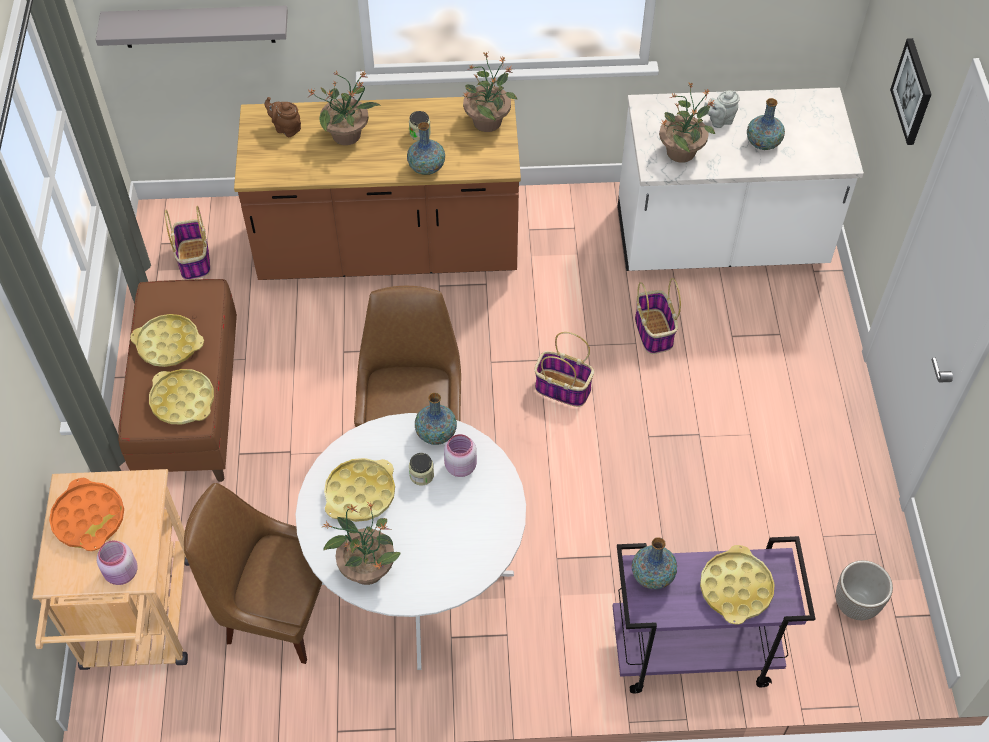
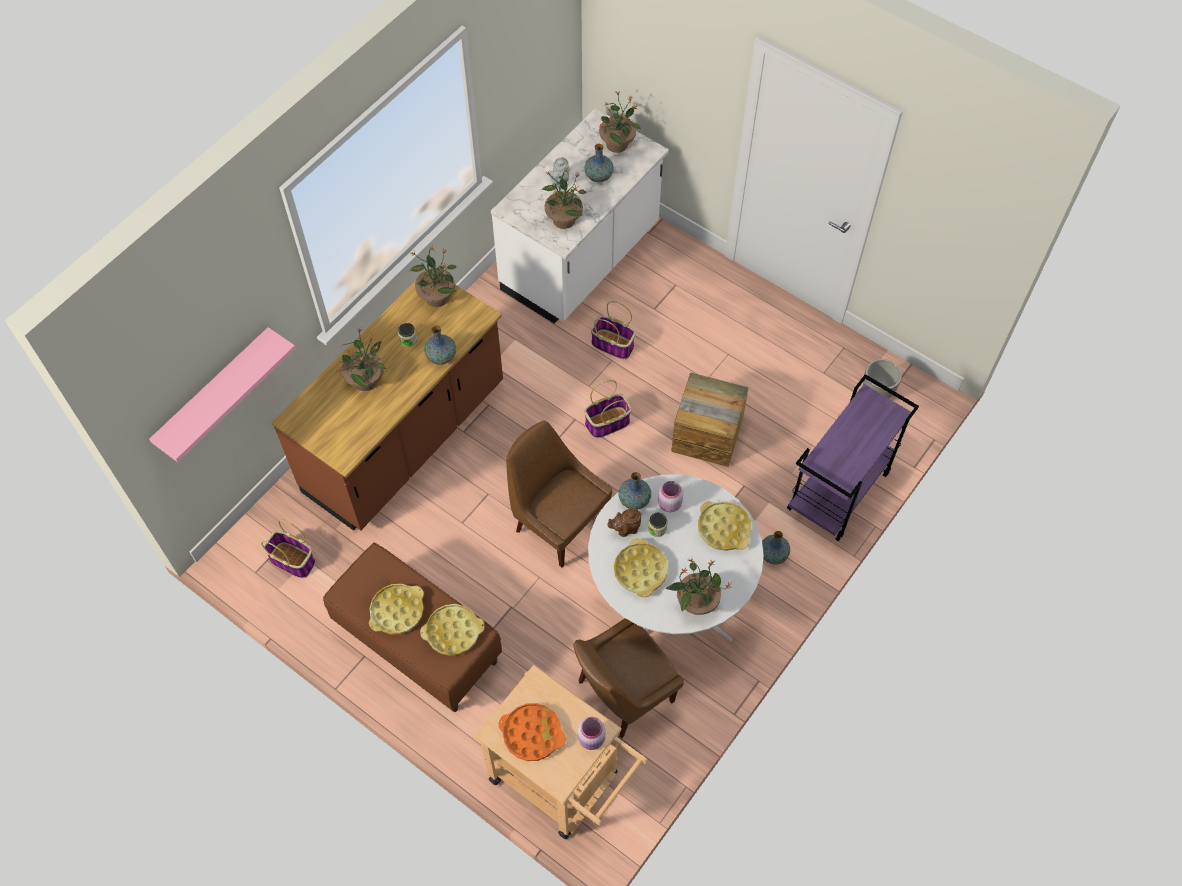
camera: 50 degrees left, 5 degrees up
grey shelf [96,6,288,48] -> pink shelf [149,327,296,462]
brown teapot [264,97,301,137] -> brown teapot moved to [607,508,641,537]
vase [632,537,677,589] -> vase moved to [762,531,790,565]
yellow tray [700,545,775,625] -> yellow tray moved to [698,501,751,551]
picture [890,38,932,145] -> none
none -> potted plant [599,91,641,153]
none -> crate [671,372,749,467]

